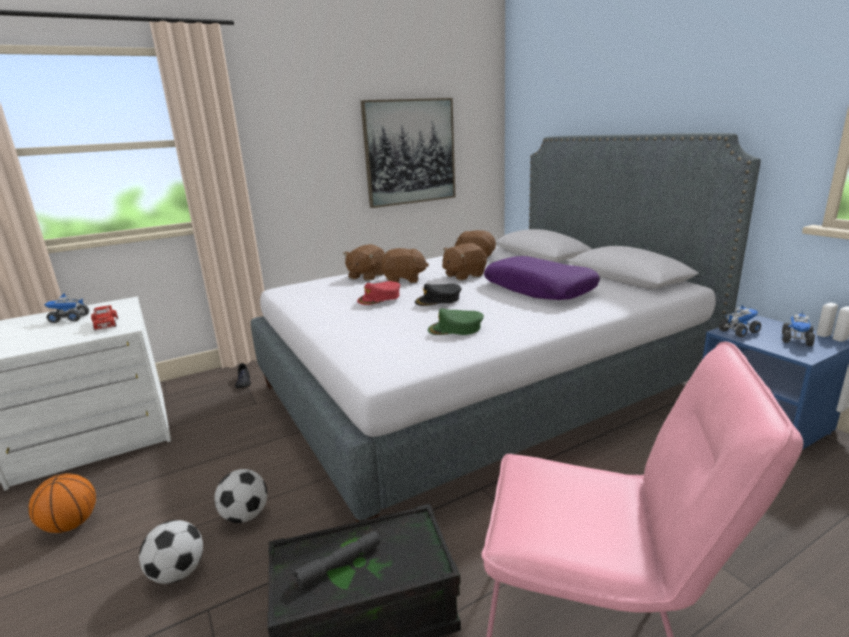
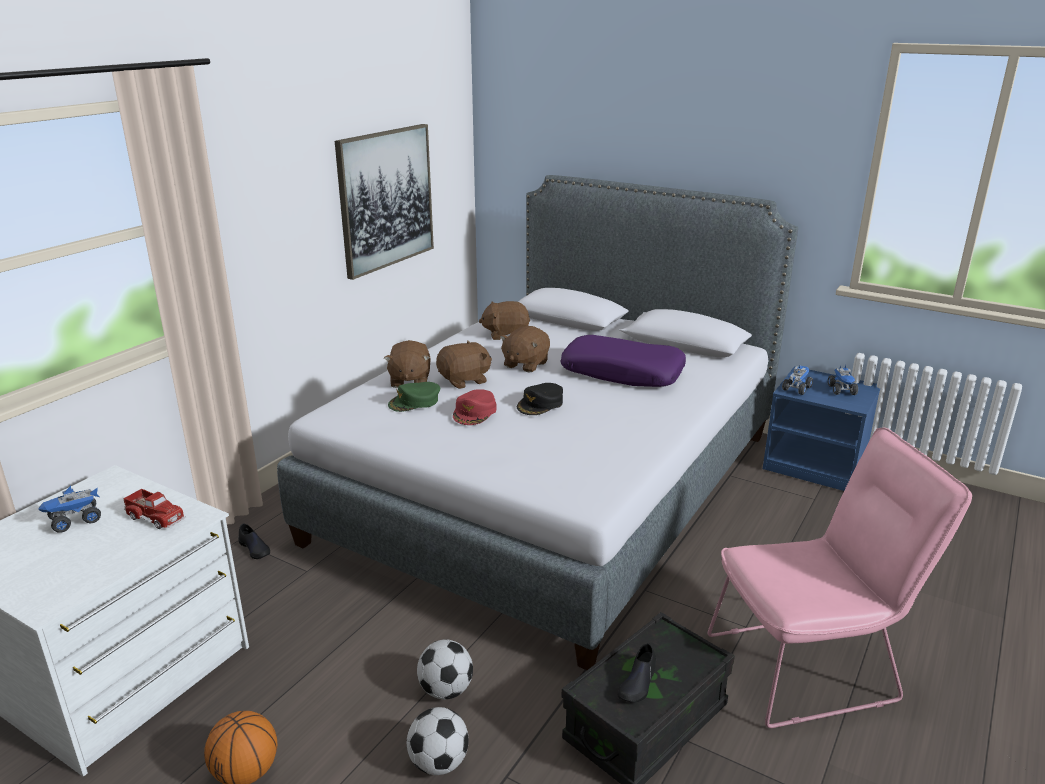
camera: 30 degrees left, 5 degrees up
grey flashlight [294,531,380,589] -> black shoe [618,643,656,703]
green cap [428,309,484,335] -> green cap moved to [388,382,440,412]

